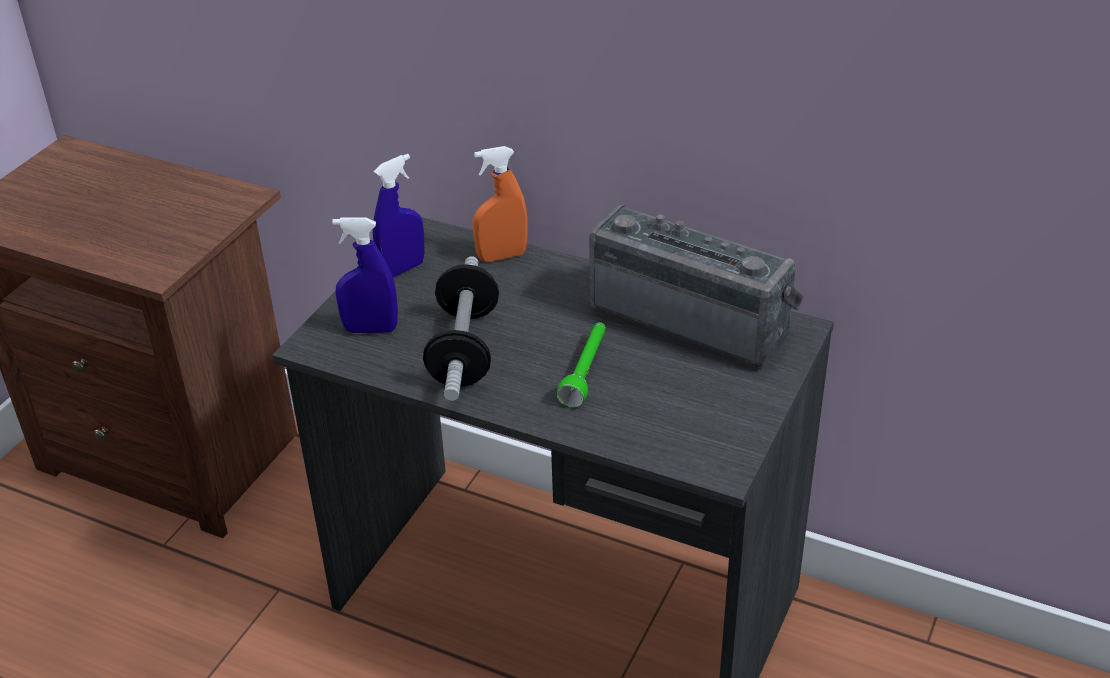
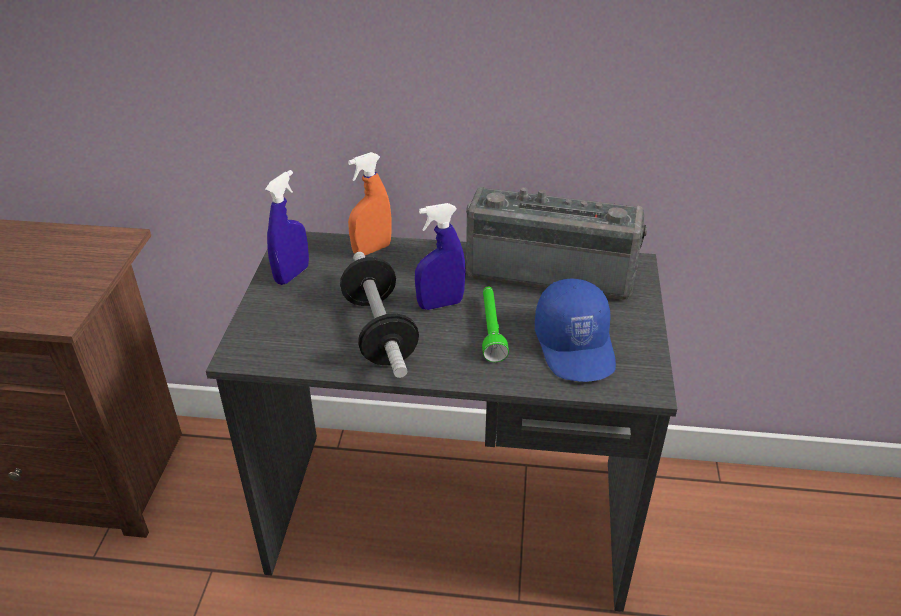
camera: 20 degrees left, 0 degrees up
blue spray bottle [332,218,398,333] -> blue spray bottle moved to [415,203,466,310]
none -> blue cap [535,279,616,382]

